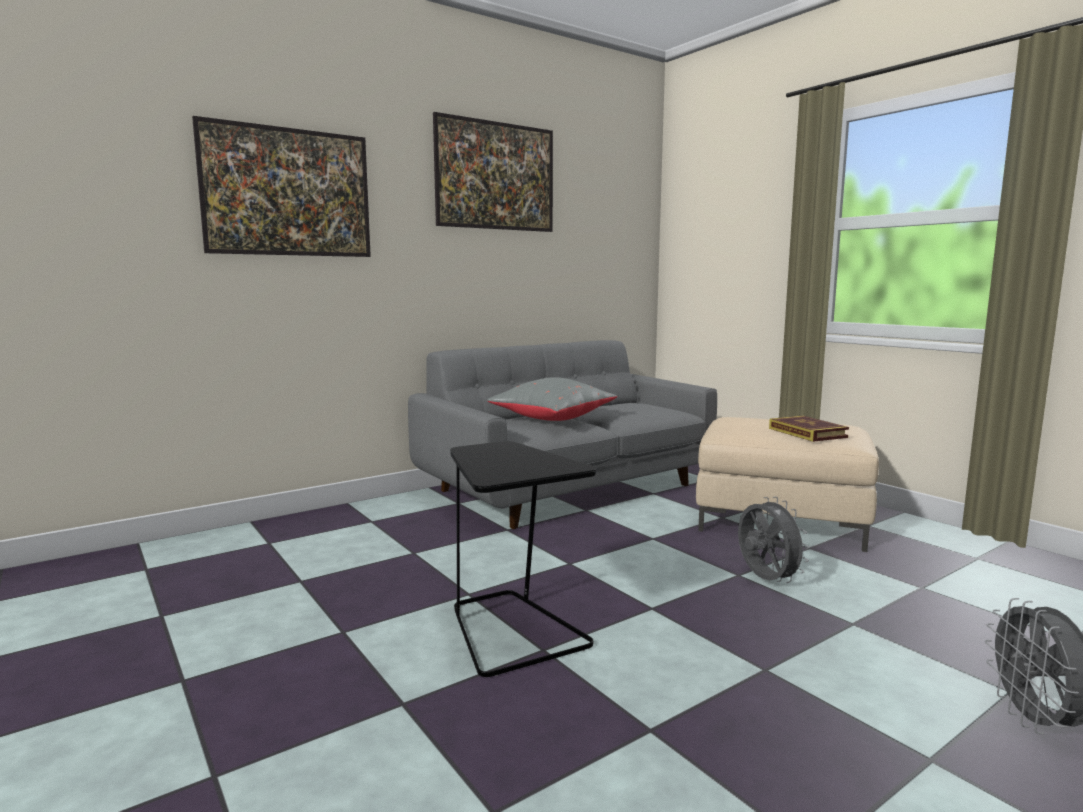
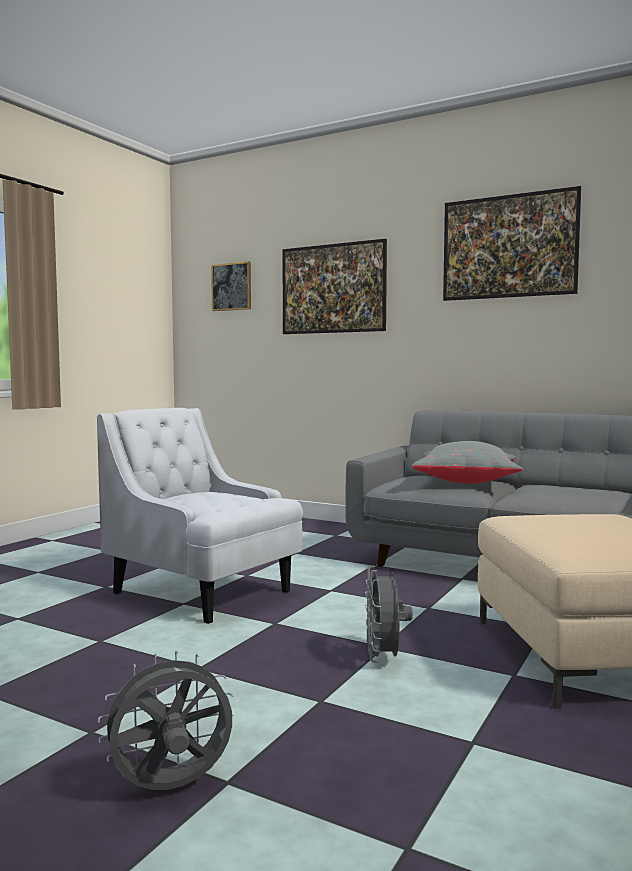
camera: 65 degrees right, 5 degrees down
black side table [450,441,597,677] -> white armchair [97,408,303,624]
grey fan [738,497,810,583] -> grey fan turned 135 degrees clockwise [365,566,413,663]
book [769,416,849,442] -> none
none -> picture [211,261,251,311]

